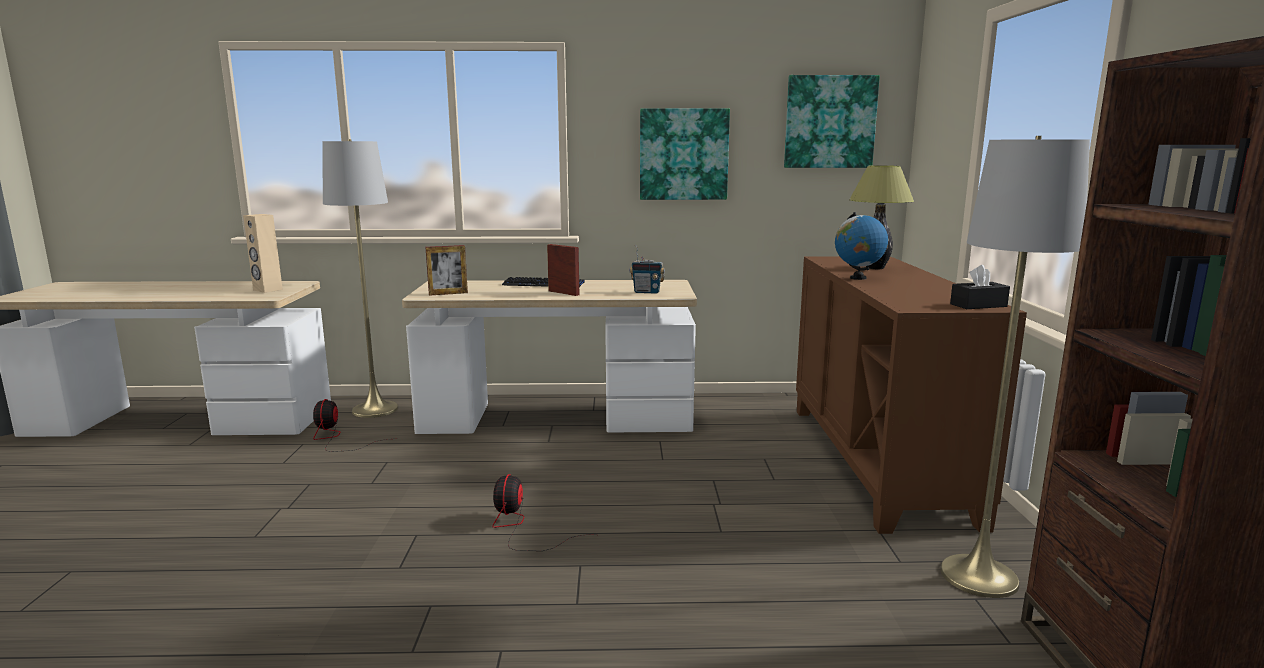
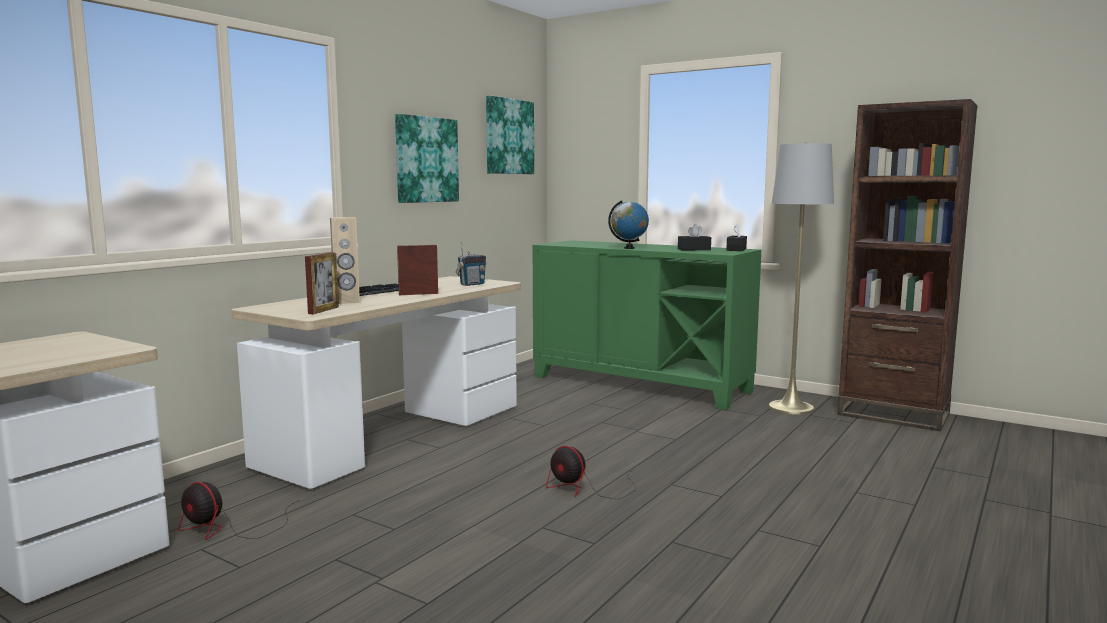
camera: 55 degrees left, 5 degrees down
beige speaker [243,214,283,293] -> beige speaker moved to [330,217,360,304]
grey floor lamp [323,139,398,418] -> none
brown cabinet [796,256,1027,534] -> green cabinet [533,240,761,410]
table lamp [849,165,914,269] -> none
none -> black tissue box [678,224,711,250]

